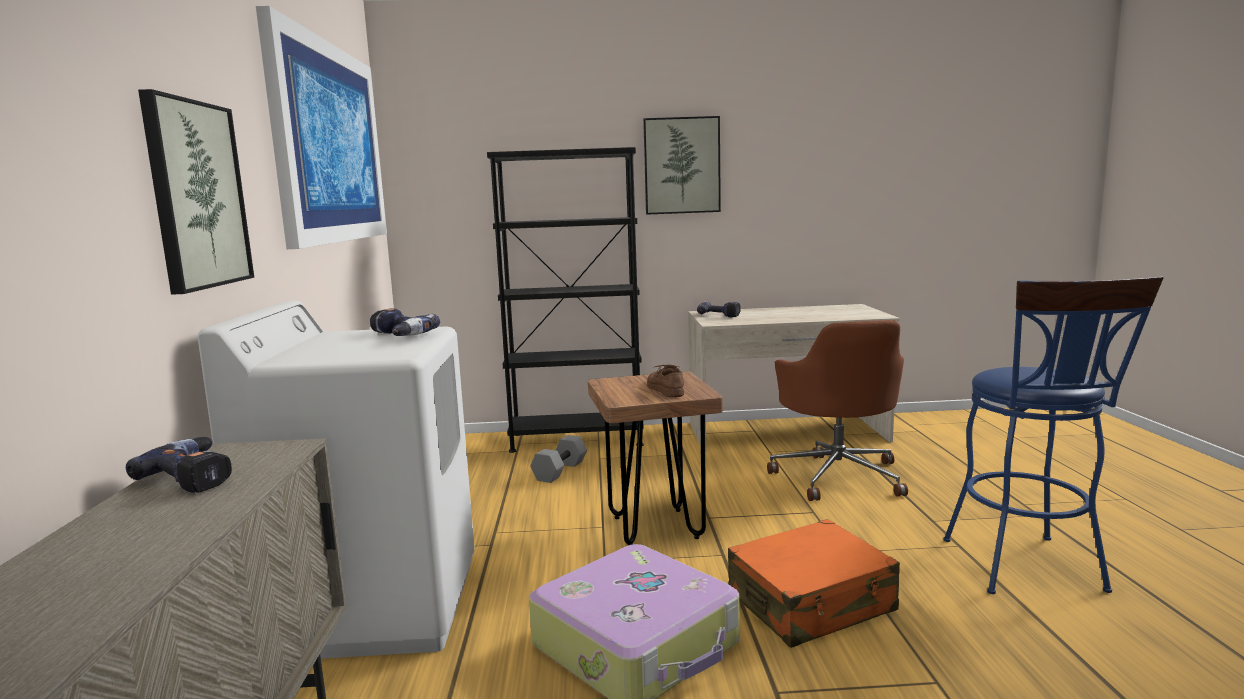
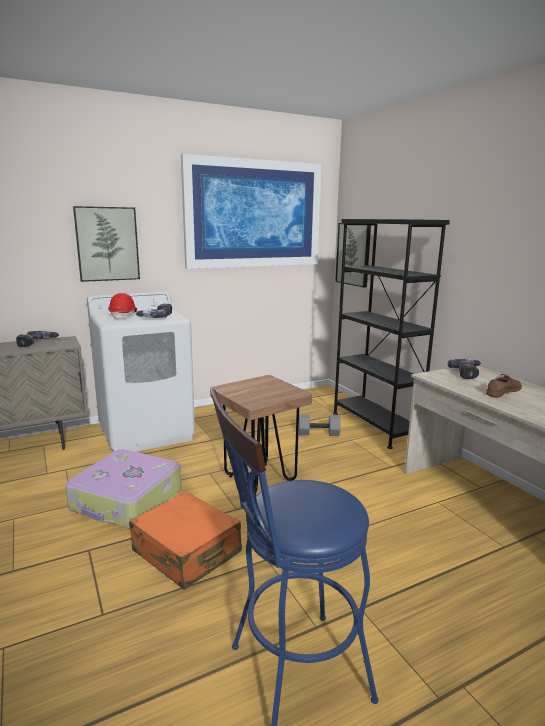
camera: 65 degrees right, 5 degrees up
picture [643,116,721,215] -> picture moved to [335,223,371,288]
brown shoe [647,365,684,397] -> brown shoe moved to [486,374,522,398]
brown office chair [767,320,908,501] -> none
none -> red hard hat [108,293,137,320]

